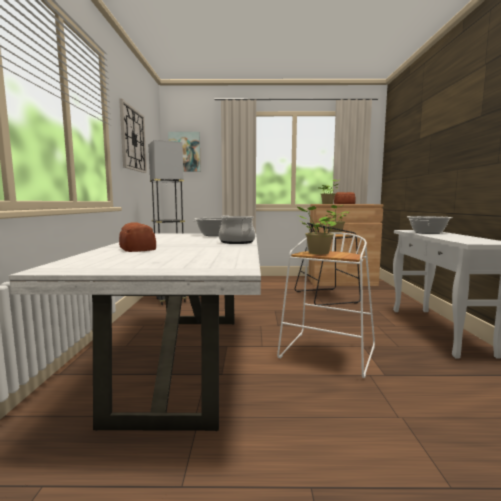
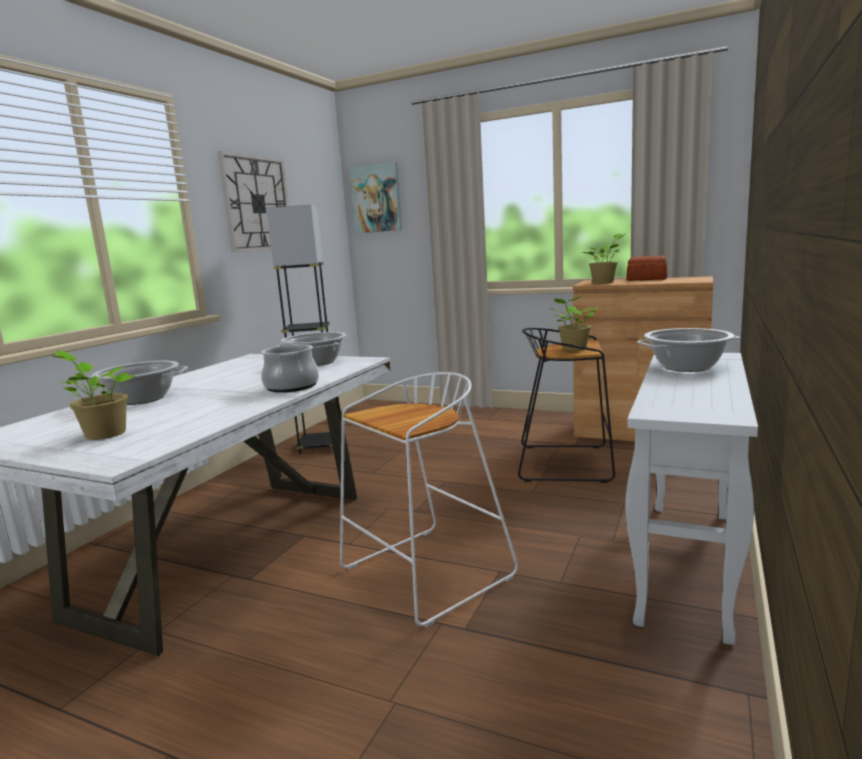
camera: 25 degrees right, 5 degrees up
bread [119,222,156,252] -> cooking pot [84,361,188,405]
potted plant [296,206,337,254] -> potted plant moved to [51,350,135,440]

